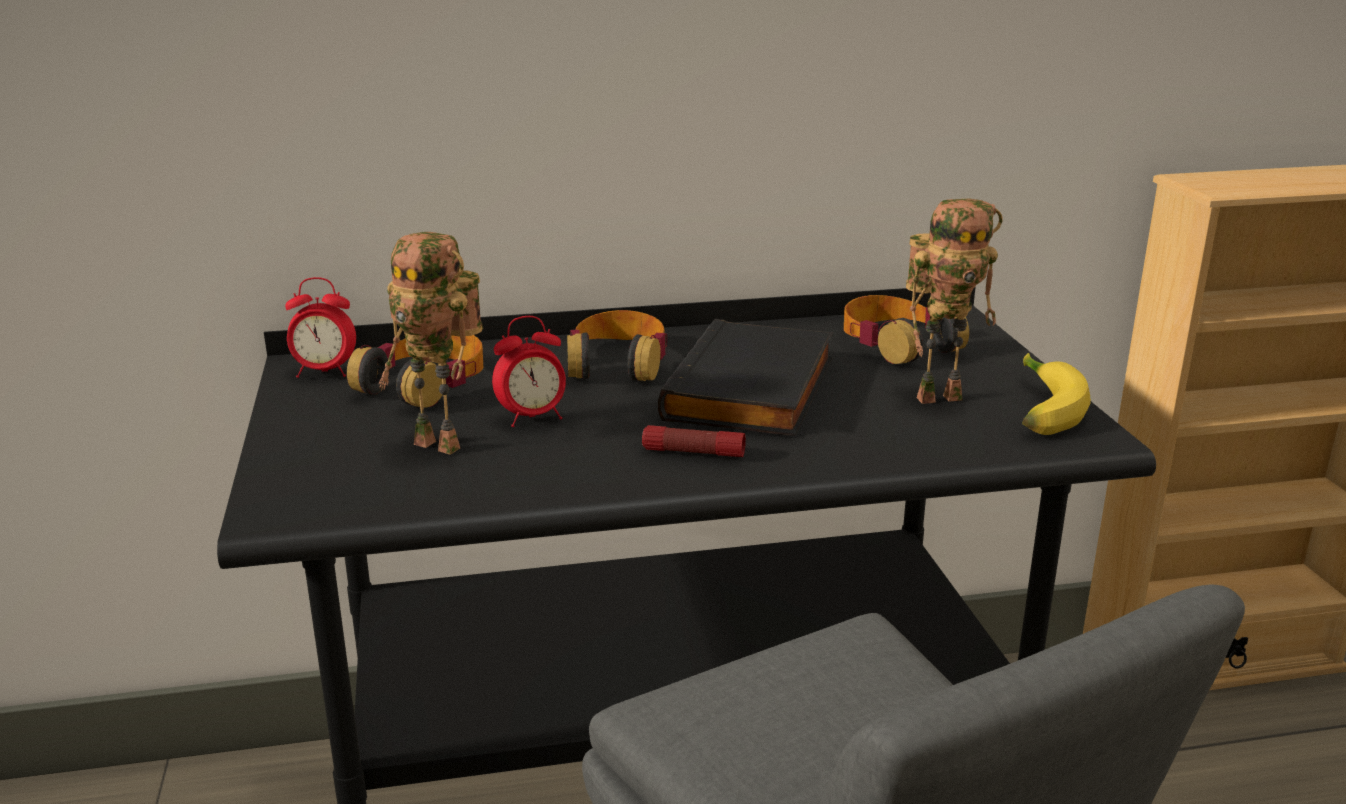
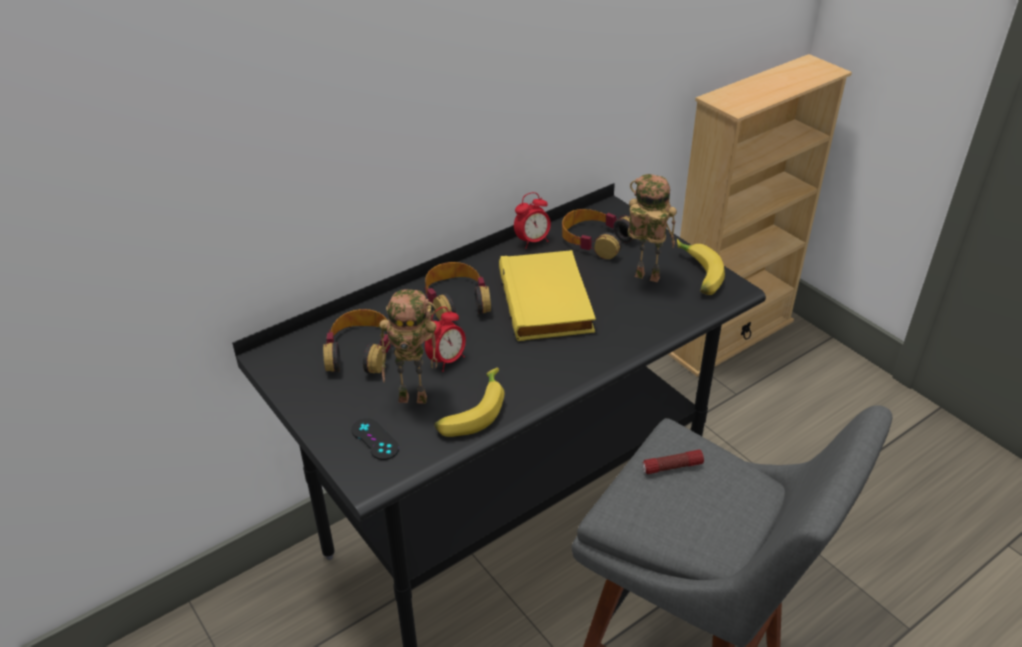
camera: 25 degrees left, 15 degrees up
alarm clock [285,277,356,378] -> alarm clock moved to [514,192,551,249]
flashlight [642,425,746,457] -> flashlight moved to [642,449,704,474]
black book [658,319,834,436] -> yellow book [499,250,596,341]
toy robot [906,199,1003,404] -> toy robot turned 120 degrees counterclockwise [628,174,677,282]
none -> black game controller [351,418,399,460]
none -> banana [434,368,504,437]

